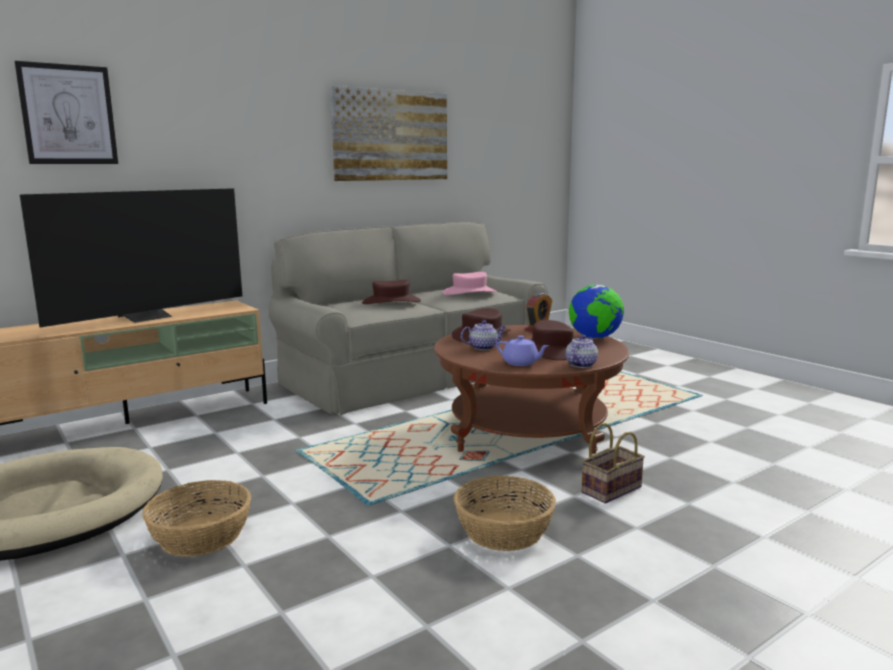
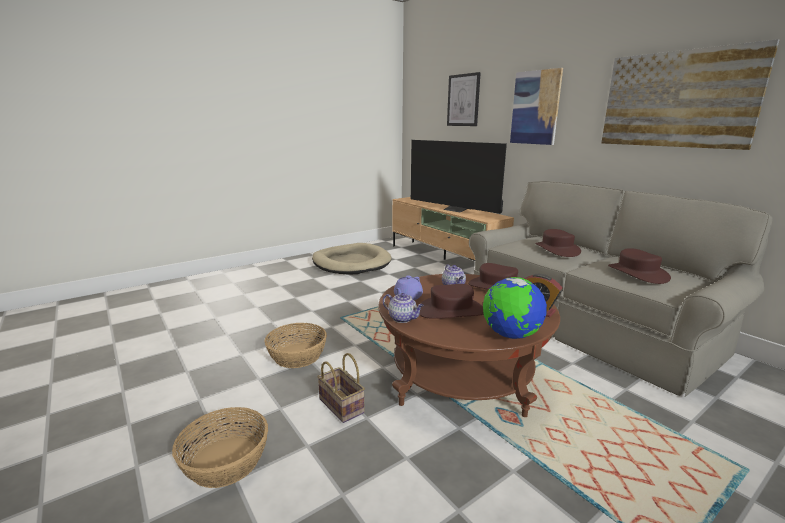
camera: 90 degrees right, 5 degrees up
basket [142,480,251,557] -> basket moved to [172,407,268,488]
pink hat [443,272,497,295] -> brown hat [608,248,671,284]
none -> picture [510,68,563,145]

